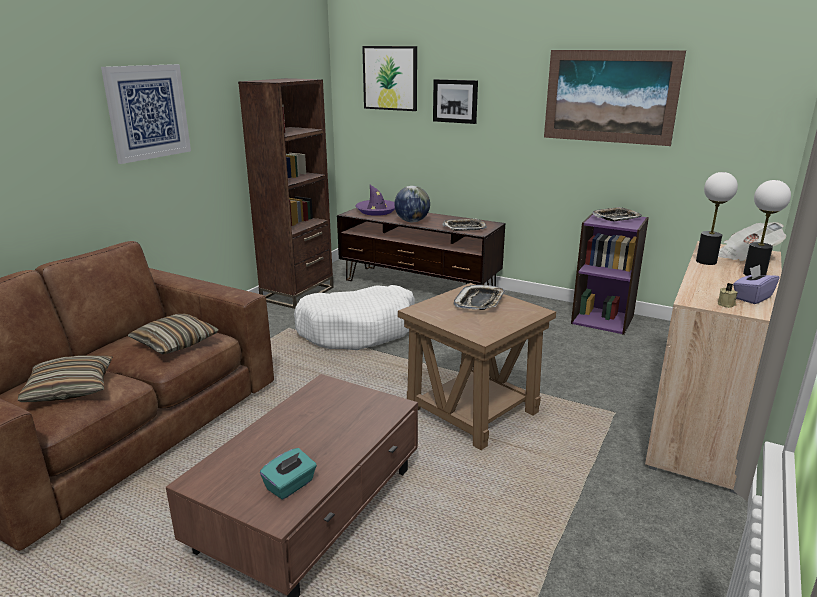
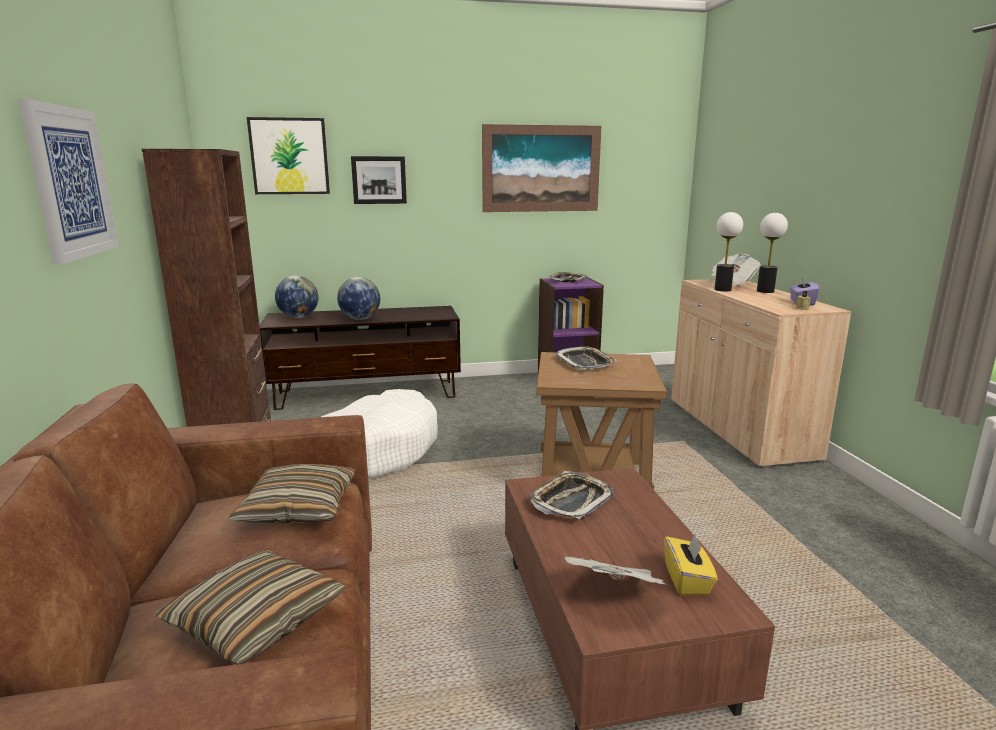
camera: 40 degrees left, 5 degrees down
turquoise tissue box [260,448,317,500] -> yellow tissue box [664,534,717,595]
purple hat [355,185,395,216] -> globe [275,276,318,318]
tray [442,219,487,231] -> tray moved to [531,471,614,519]
none -> newspaper [565,557,667,585]

